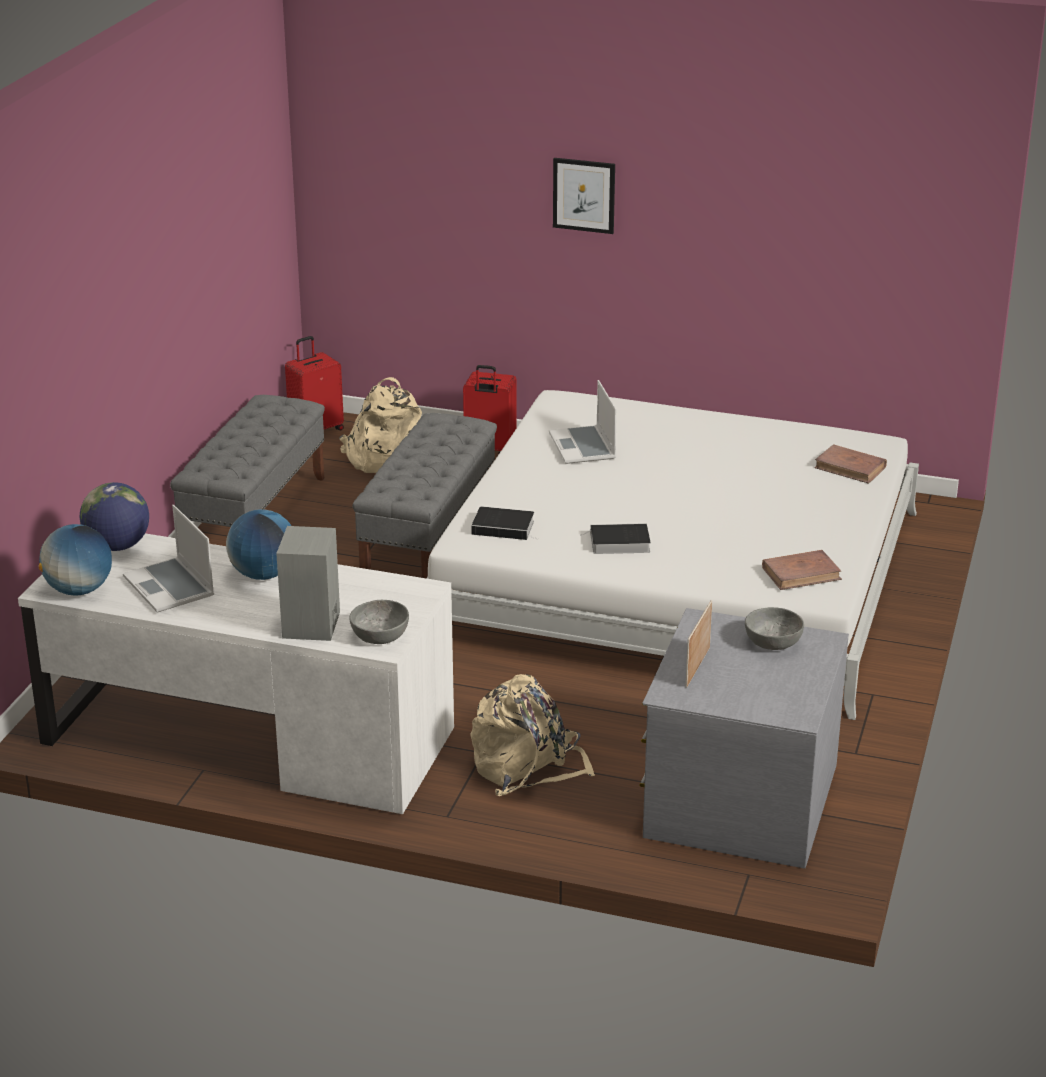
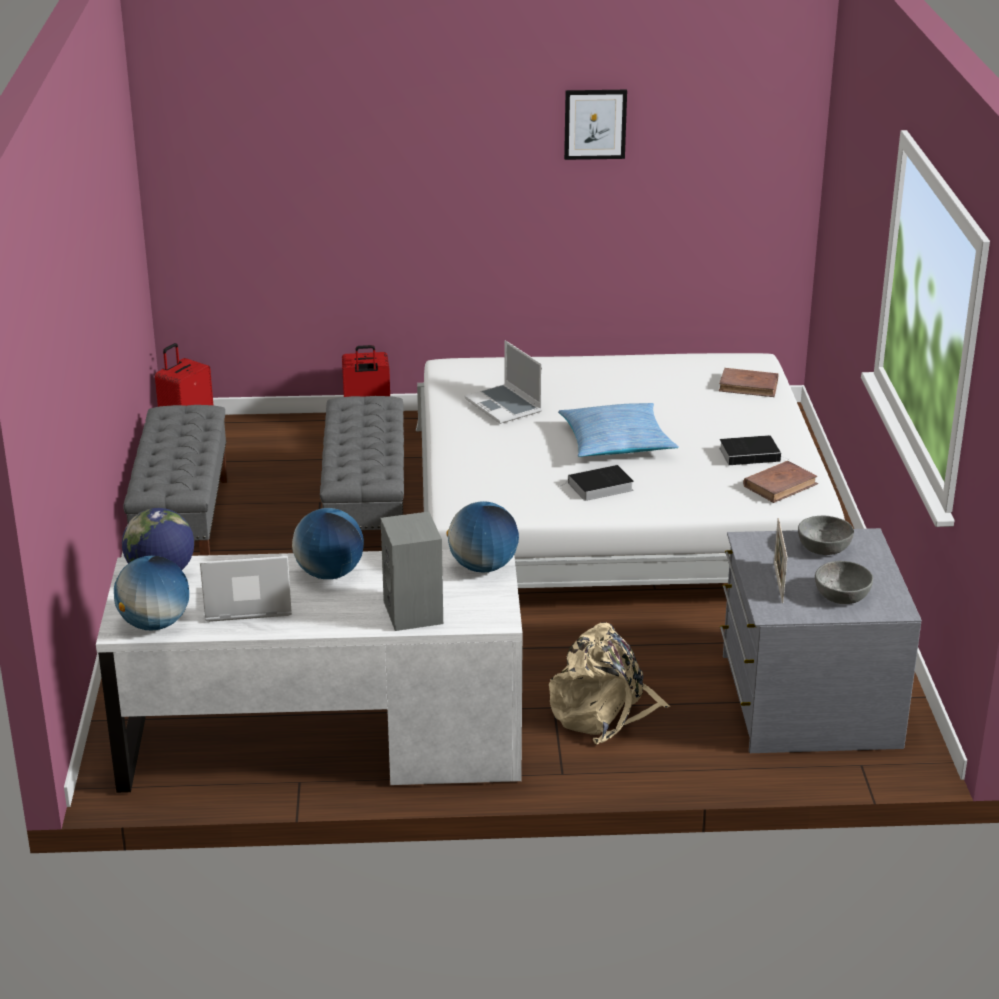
camera: 20 degrees left, 0 degrees up
laptop [123,505,214,613] -> laptop turned 135 degrees clockwise [200,556,292,622]
beige backpack [339,377,422,473] -> none
grey bowl [350,600,409,644] -> grey bowl moved to [815,561,873,604]
book [471,506,538,540] -> book moved to [719,435,790,465]
picture [553,158,615,234] -> picture moved to [564,90,627,160]
none -> globe [446,501,519,573]
none -> pillow [558,403,679,457]

